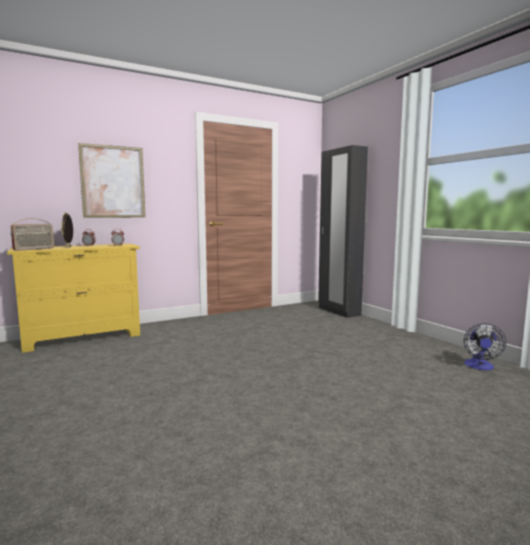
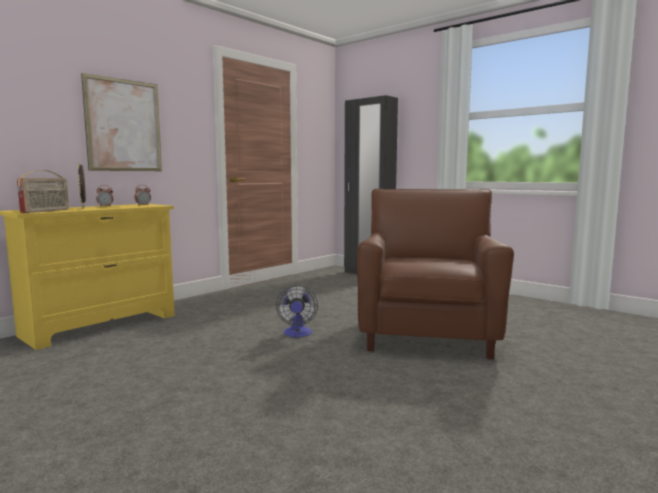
camera: 20 degrees left, 0 degrees up
fan [464,323,506,370] -> fan moved to [276,285,318,337]
none -> brown armchair [357,189,514,359]

